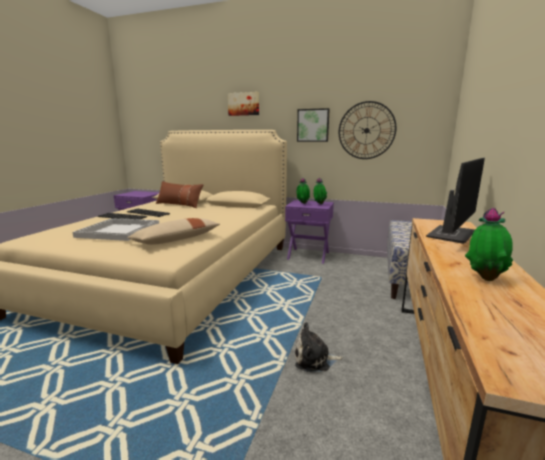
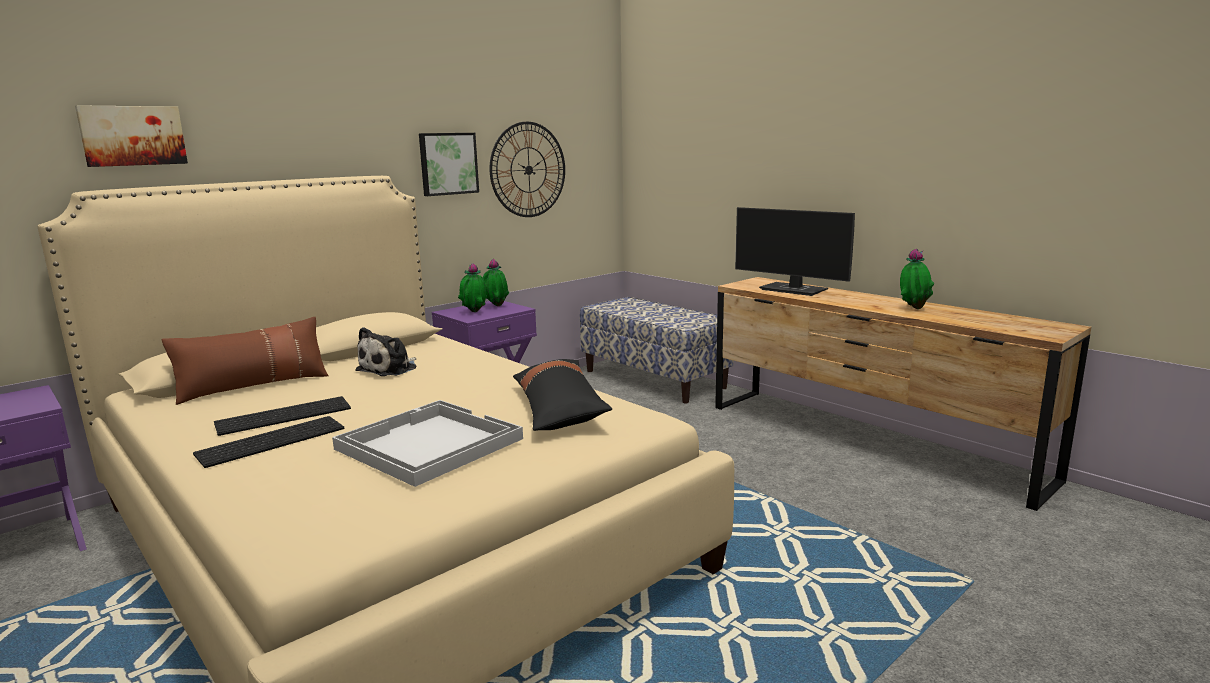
camera: 60 degrees left, 0 degrees up
beige pillow [127,218,220,245] -> black pillow [513,359,612,431]
picture [228,92,259,116] -> picture moved to [75,105,188,167]
plush toy [295,322,343,372] -> plush toy moved to [355,327,417,376]
monitor [426,158,485,244] -> monitor turned 150 degrees clockwise [735,207,855,296]

